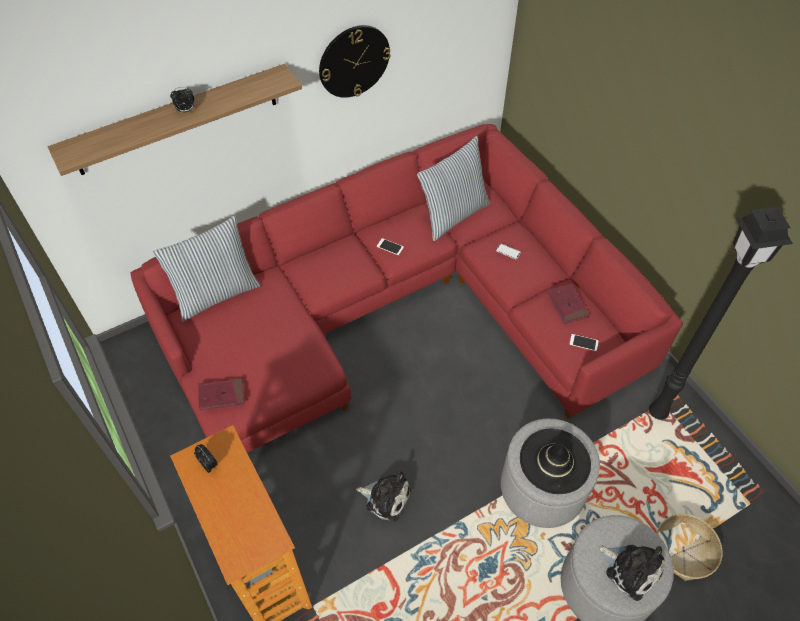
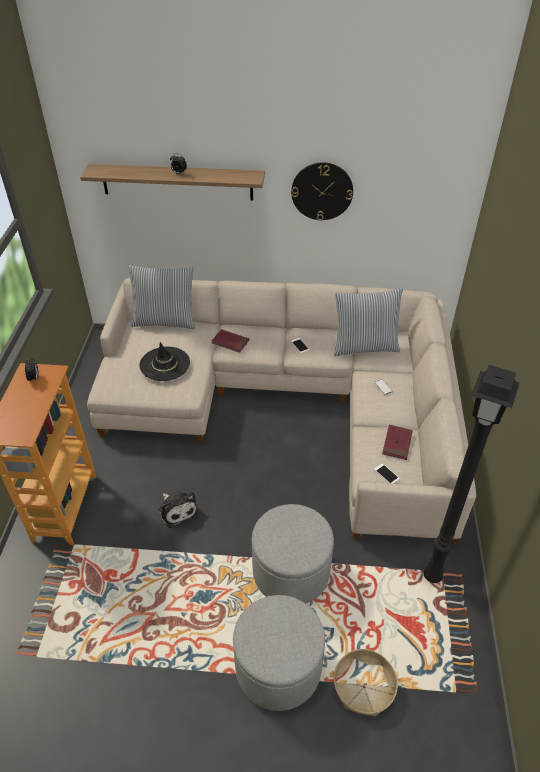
camera: 35 degrees right, 10 degrees down
red sofa [131,124,683,453] -> beige sofa [87,278,476,545]
red book [198,378,245,410] -> red book moved to [212,329,249,353]
black hat [520,429,591,494] -> black hat moved to [139,342,190,381]
plush toy [598,545,665,601] -> none

